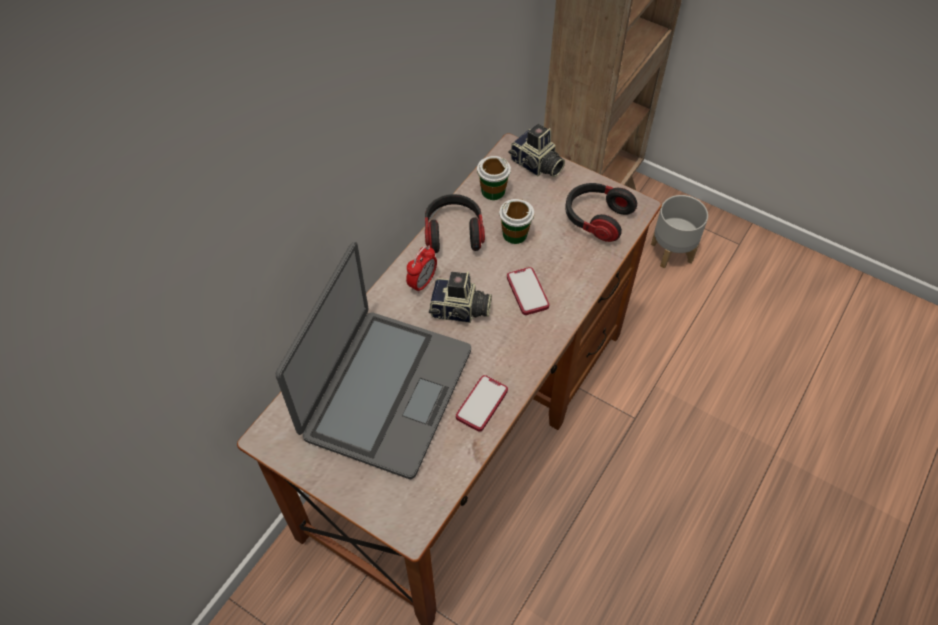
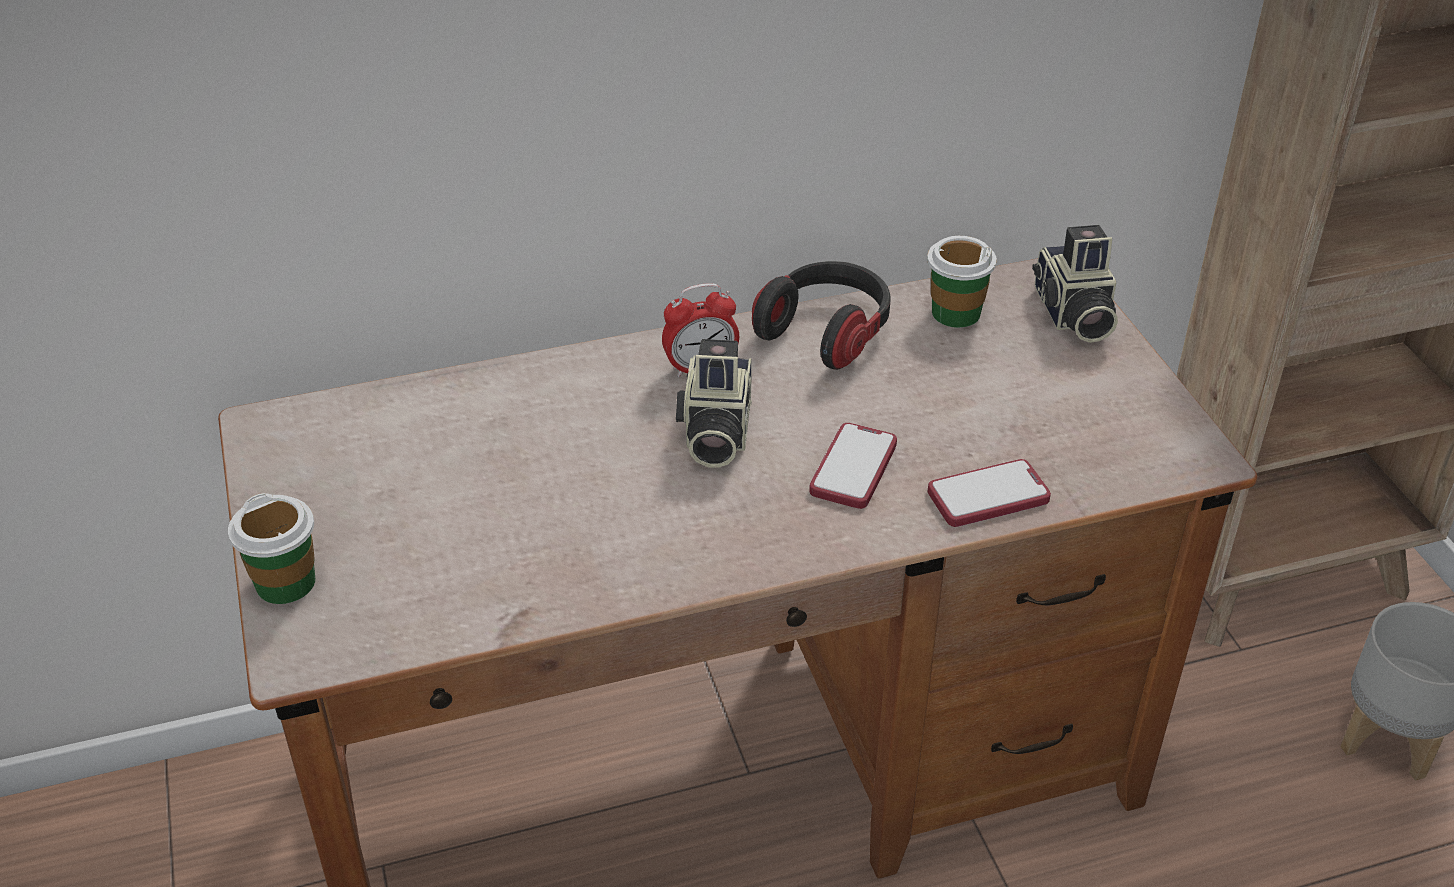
camera: 40 degrees right, 15 degrees down
laptop [276,242,471,479] -> none
camera [429,271,492,323] -> camera turned 45 degrees clockwise [676,339,752,468]
phone [456,375,508,432] -> phone moved to [928,459,1051,527]
cup [499,199,534,244] -> cup moved to [228,493,315,604]
headphones [565,183,637,242] -> none

